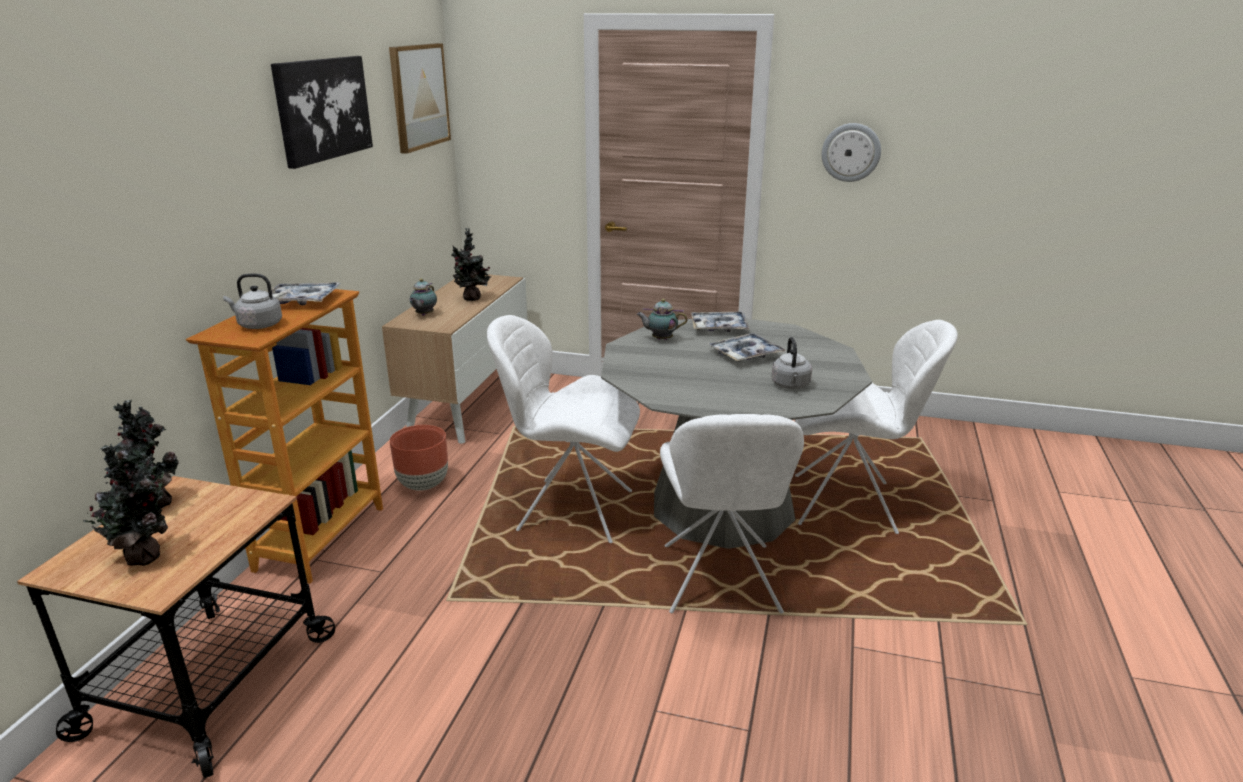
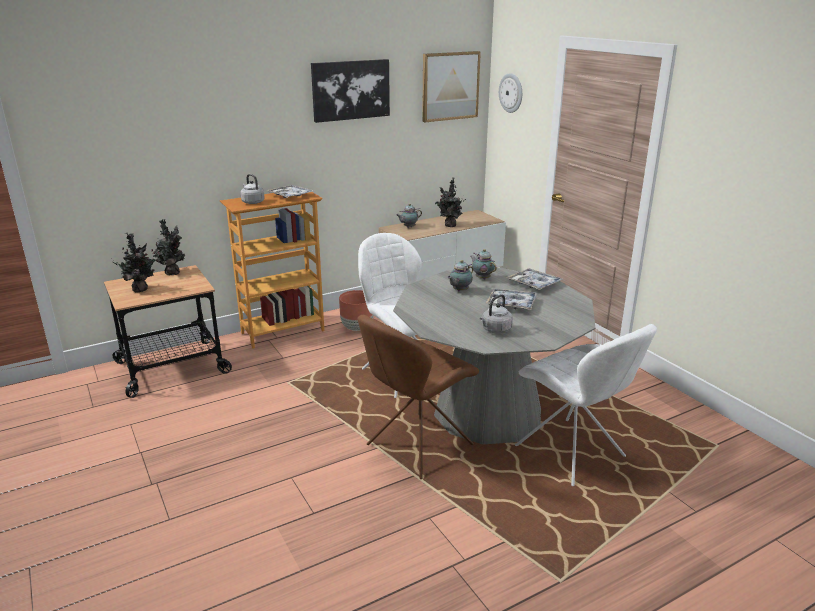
camera: 45 degrees right, 0 degrees up
white chair [660,414,804,614] -> brown chair [358,315,479,479]
wall clock [822,123,881,182] -> wall clock moved to [499,73,522,113]
none -> teapot [447,260,473,291]

